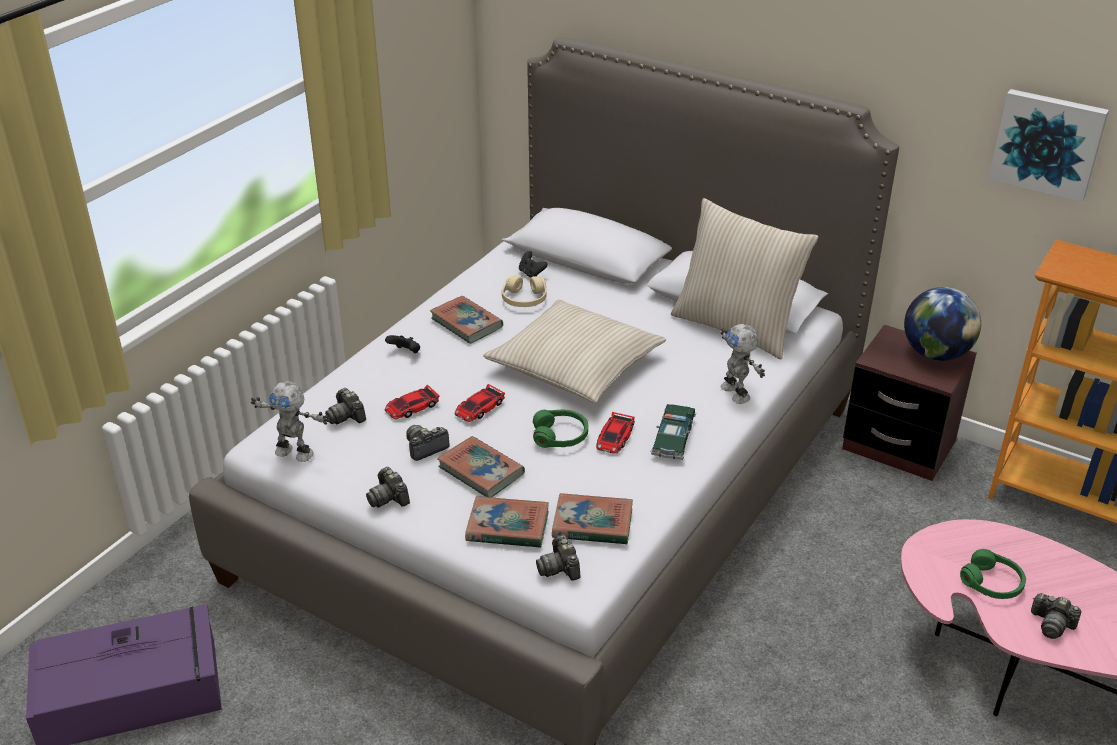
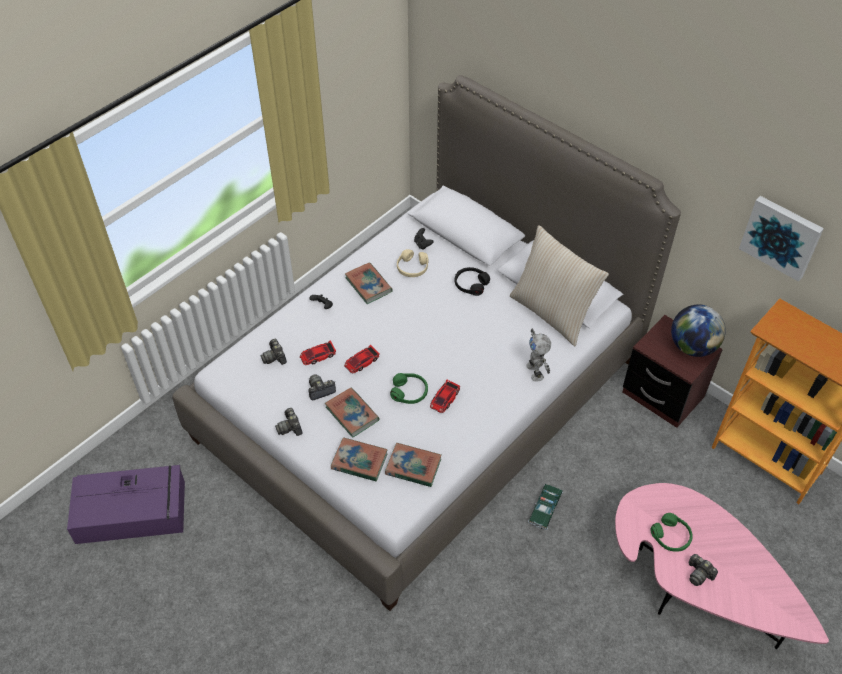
camera: 10 degrees right, 15 degrees up
toy robot [251,381,330,462] -> none
beige pillow [483,300,666,403] -> none
camera [536,534,581,581] -> none
toy car [651,404,696,460] -> toy car moved to [528,484,563,530]
none -> black headphones [455,267,490,296]

